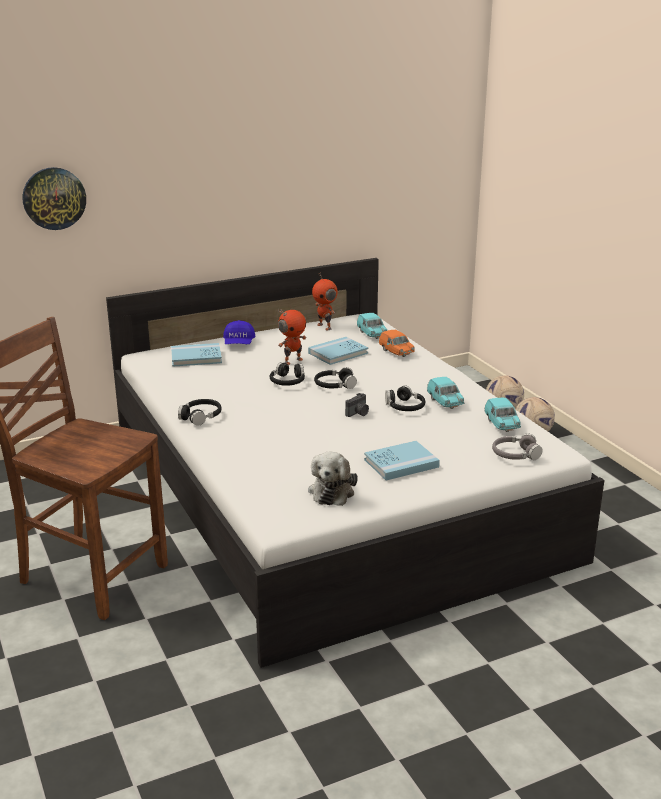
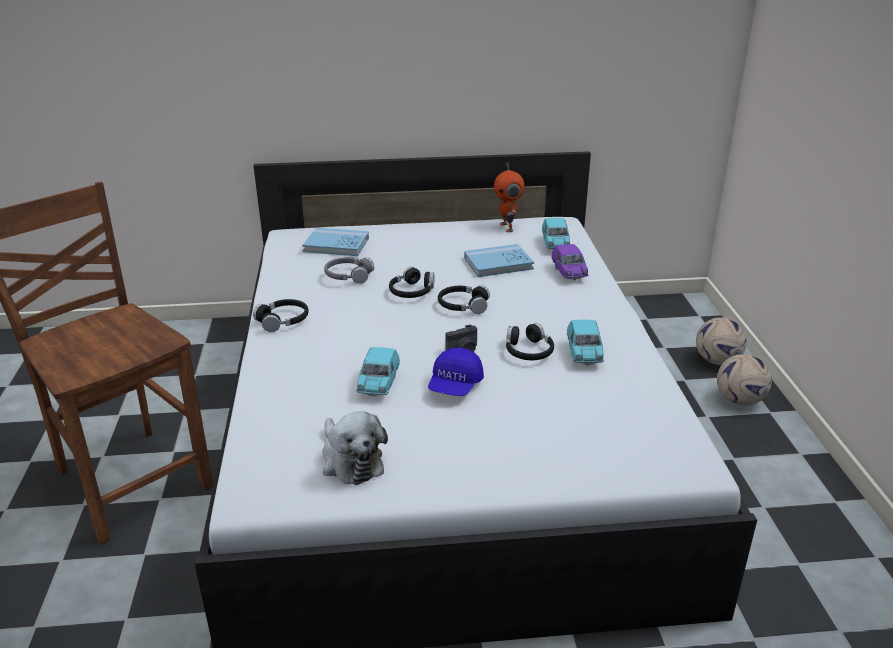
camera: 20 degrees right, 5 degrees up
wall clock [23,167,86,230] -> none
blue cap [223,320,256,344] -> blue cap moved to [428,348,484,396]
toy robot [278,309,306,365] -> none
plush toy [308,451,358,506] -> plush toy turned 60 degrees counterclockwise [323,411,388,485]
blue book [364,441,440,480] -> none
orange toy car [379,330,415,357] -> purple toy car [551,244,589,281]
turquoise toy car [484,398,521,432] -> turquoise toy car moved to [356,347,400,397]
grey headphones [492,434,543,460] -> grey headphones moved to [324,257,374,284]

